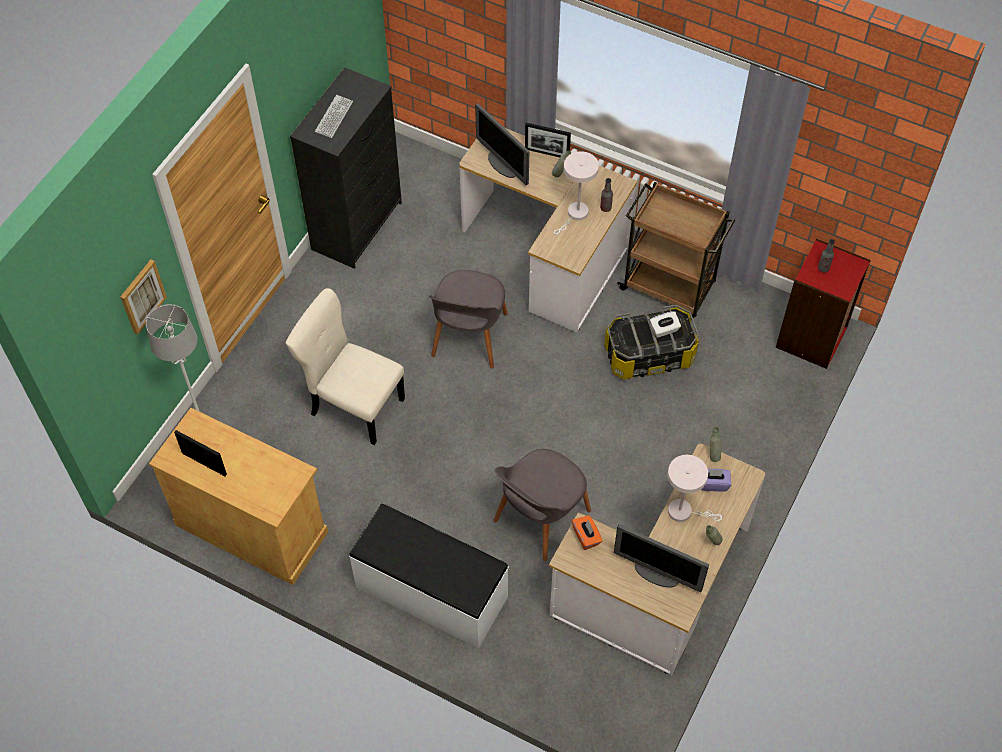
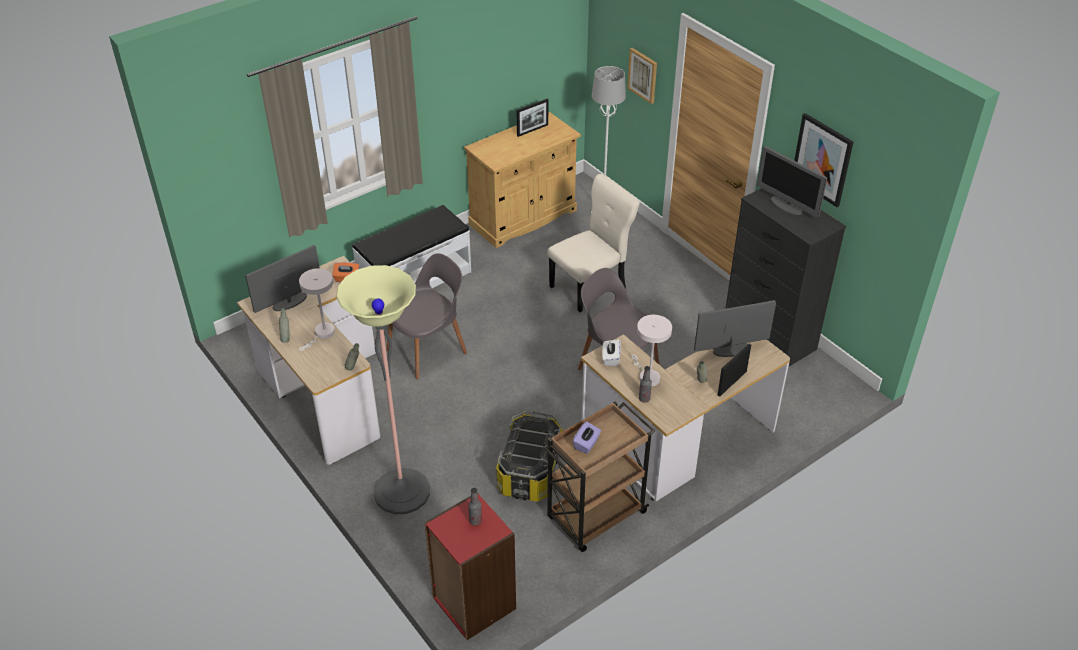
camera: 115 degrees right, 15 degrees down
keyboard [315,95,353,138] -> monitor [757,146,827,218]
grey chair [493,449,591,561] -> grey chair turned 75 degrees clockwise [387,253,467,380]
white tissue box [650,311,681,338] -> white tissue box moved to [602,339,621,366]
purple tissue box [701,469,732,492] -> purple tissue box moved to [573,421,601,454]
none -> floor lamp [336,265,430,514]
none -> picture [794,113,853,207]

